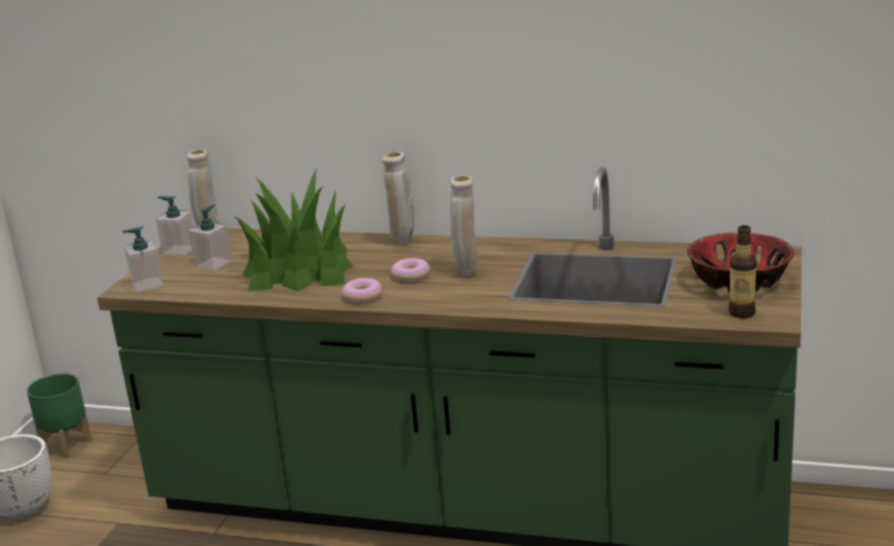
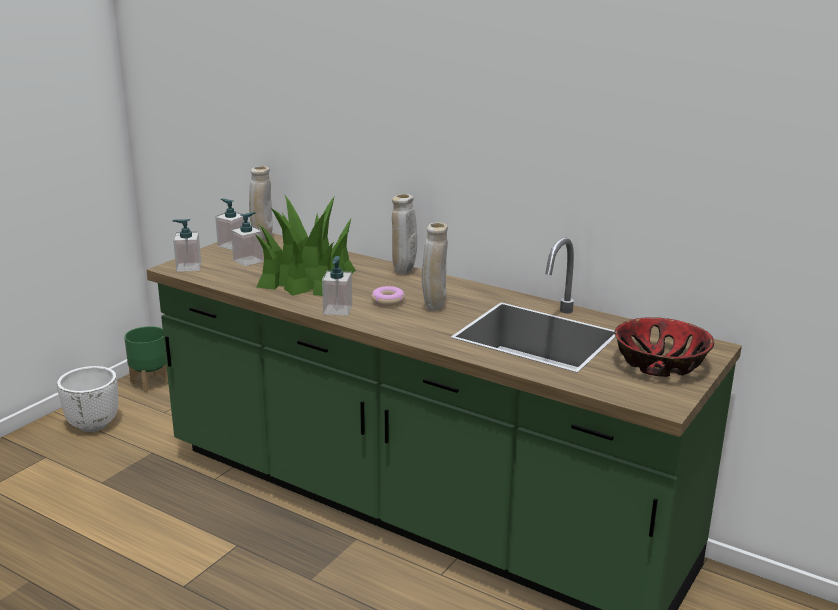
camera: 15 degrees right, 0 degrees up
donut [342,278,383,303] -> soap dispenser [322,256,352,316]
bottle [729,225,757,318] -> none

